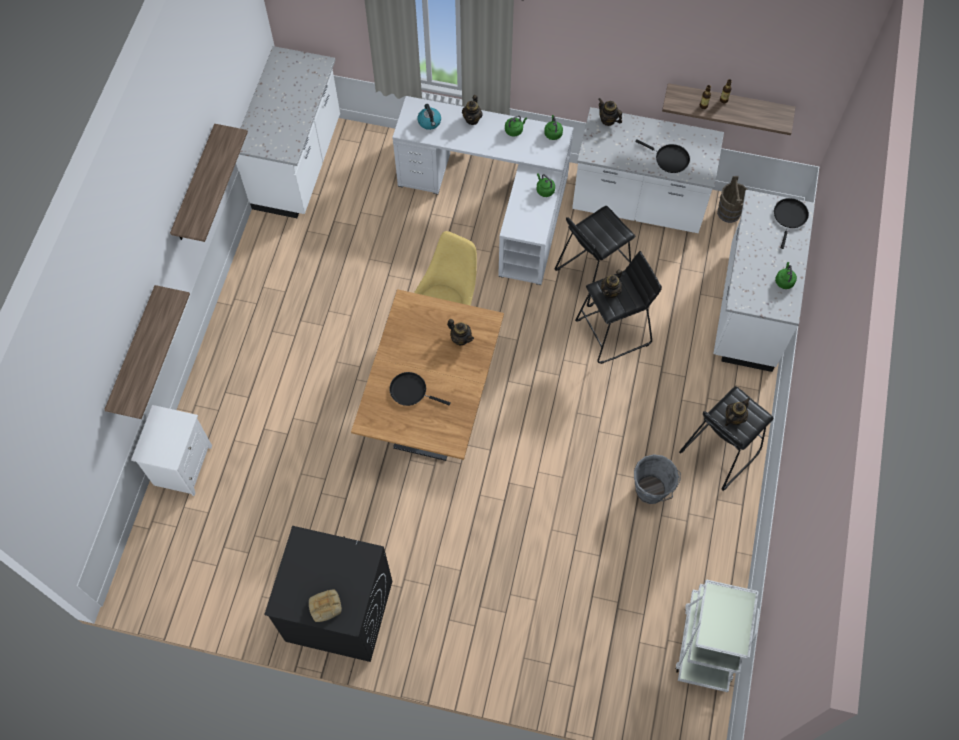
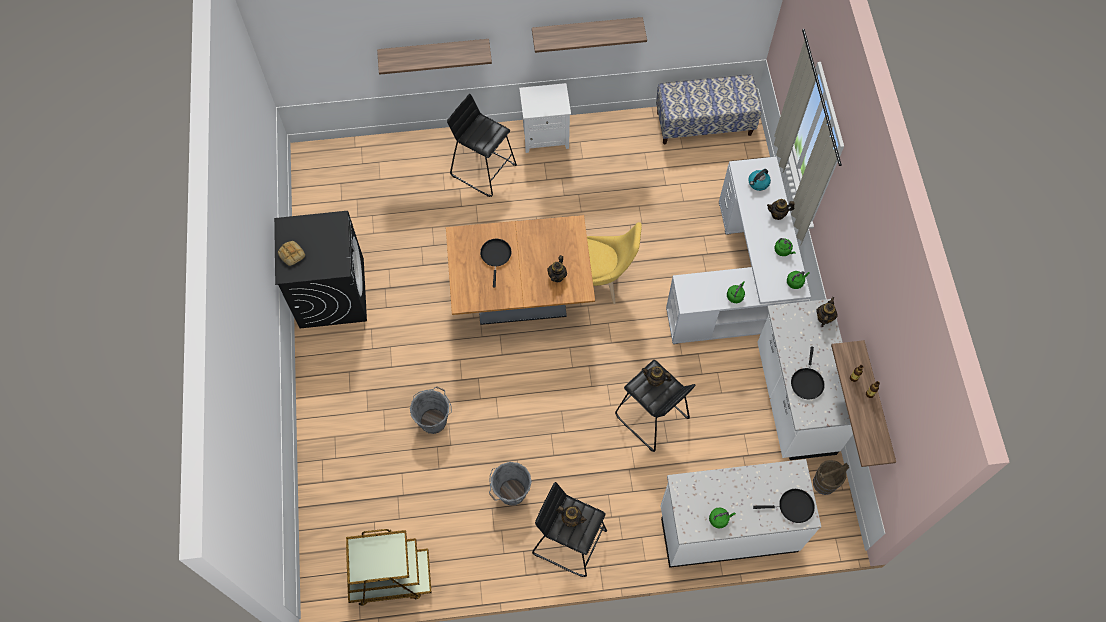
camera: 70 degrees right, 0 degrees up
white nightstand [131,405,212,496] -> white nightstand moved to [519,83,571,153]
white counter [236,46,340,218] -> bench [656,74,762,144]
black stool [555,206,635,307] -> black stool moved to [447,94,517,197]
white cart [675,579,759,692] -> brown cart [346,529,432,606]
none -> grey bucket [410,387,452,434]

